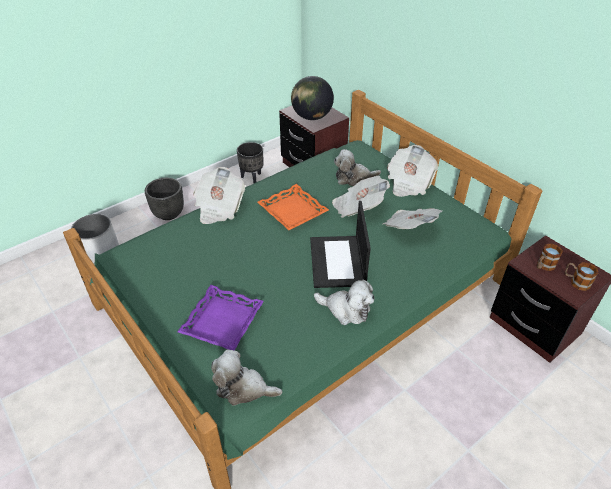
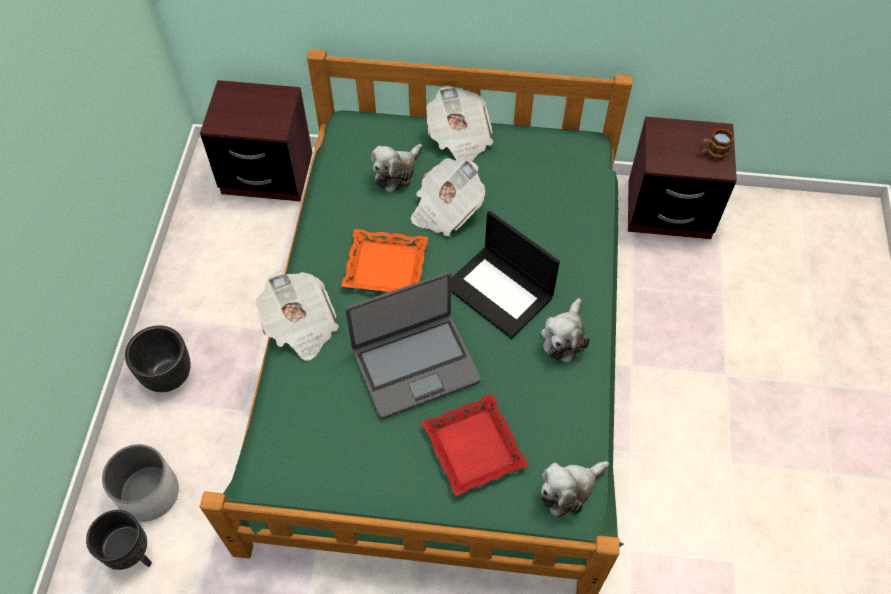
camera: 45 degrees left, 15 degrees up
purple tray [177,285,264,351] -> red tray [421,394,529,496]
black planter [237,142,263,183] -> black planter moved to [86,510,152,570]
globe [291,76,334,120] -> none
plush toy [314,280,374,325] -> plush toy turned 135 degrees clockwise [540,298,590,363]
newspaper [383,208,442,229] -> none
mug [537,243,563,271] -> none
none -> laptop [345,272,481,419]

